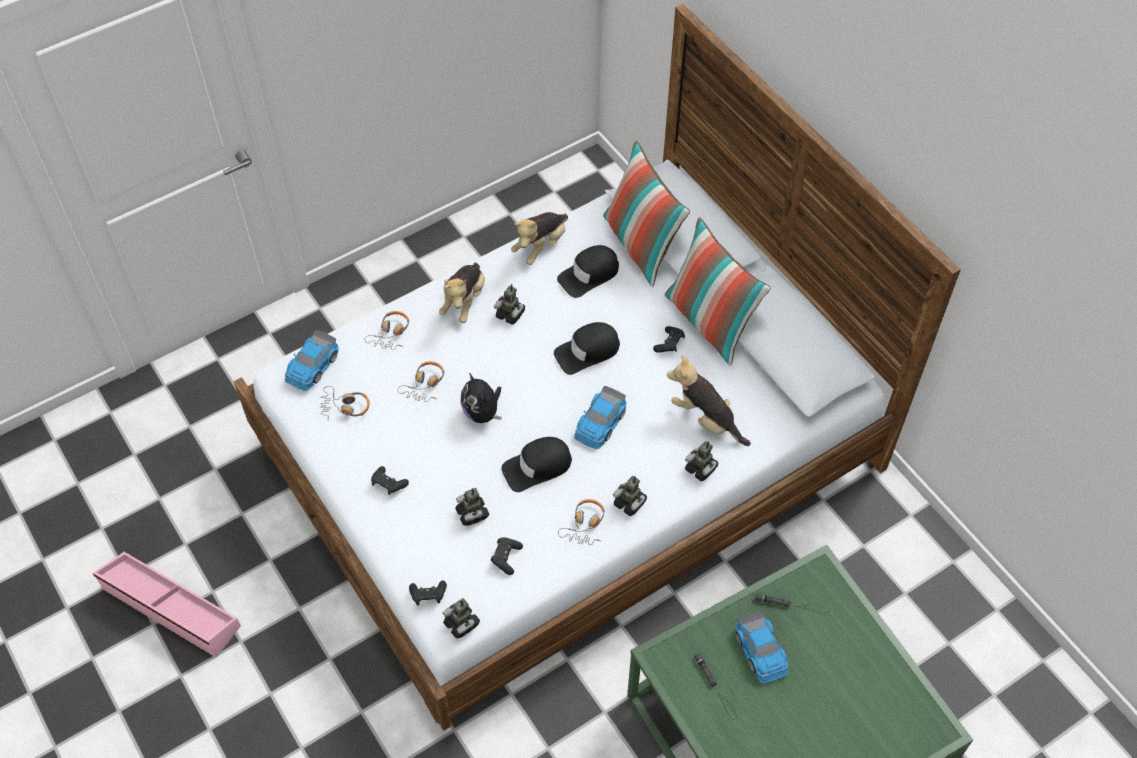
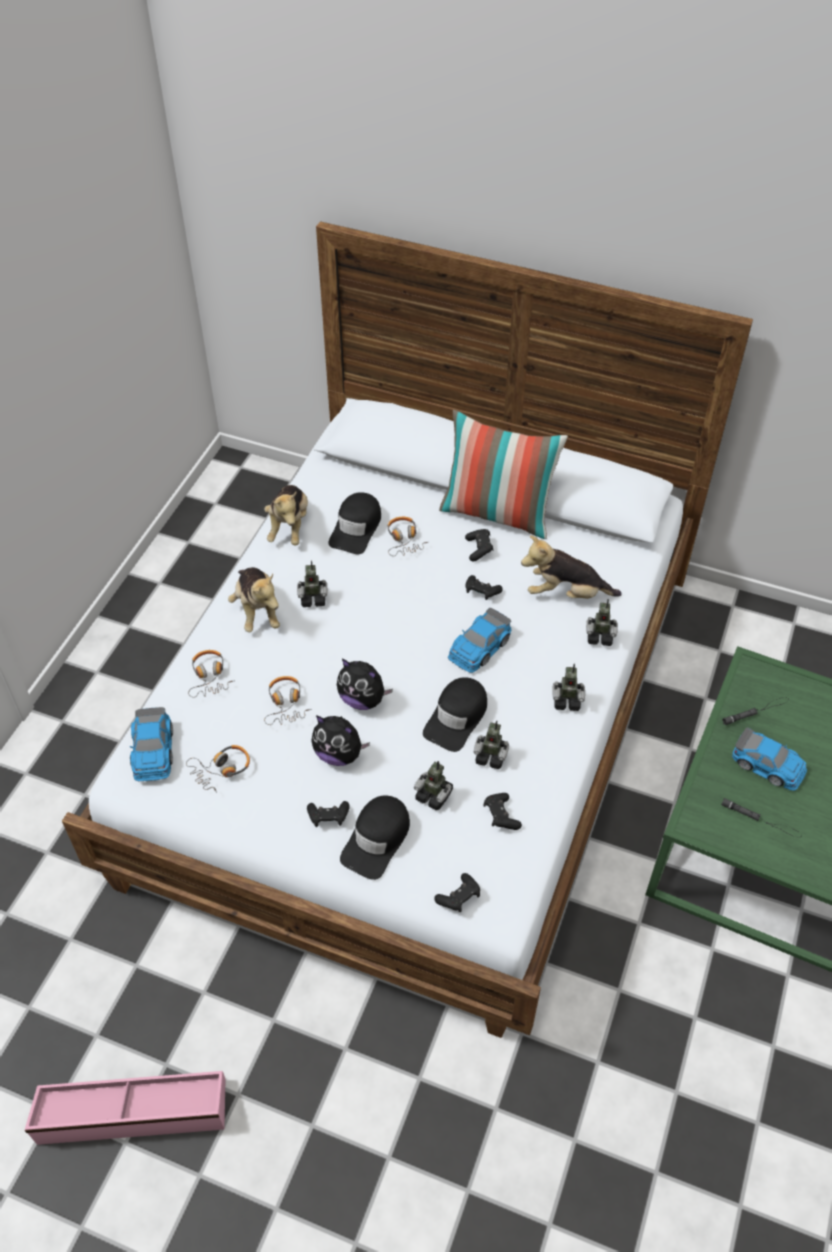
camera: 35 degrees left, 5 degrees down
toy robot [443,598,480,638] -> toy robot moved to [474,720,509,769]
black cap [554,322,620,375] -> black cap moved to [340,796,410,880]
headphones [558,499,605,545] -> headphones moved to [387,517,428,556]
toy car [574,386,627,449] -> toy car turned 45 degrees clockwise [448,608,512,673]
pillow [603,141,690,287] -> none
none -> plush toy [311,715,370,766]
none -> black game controller [465,575,503,600]

